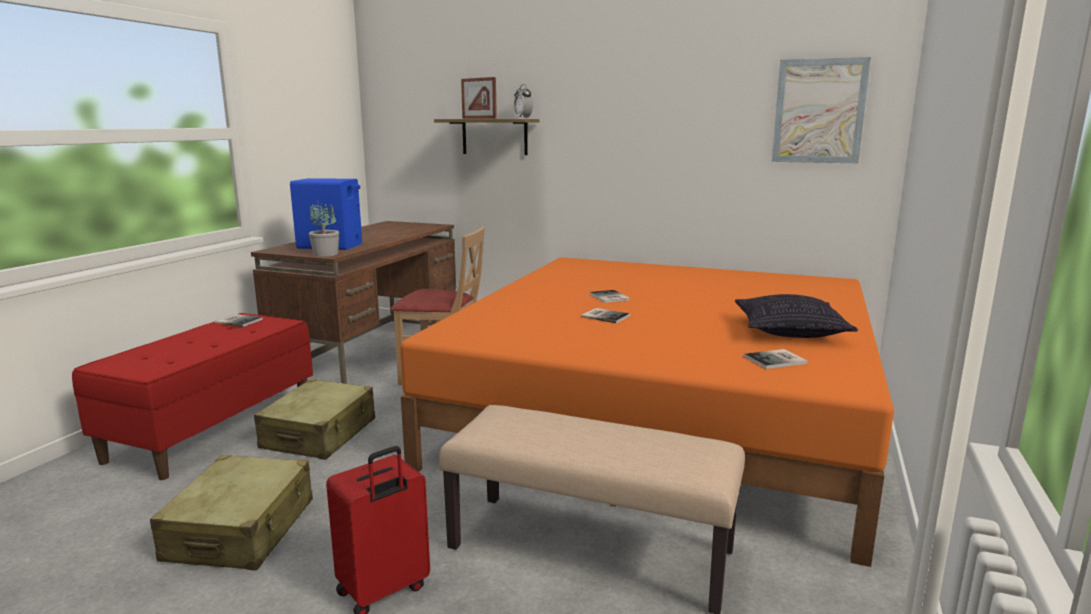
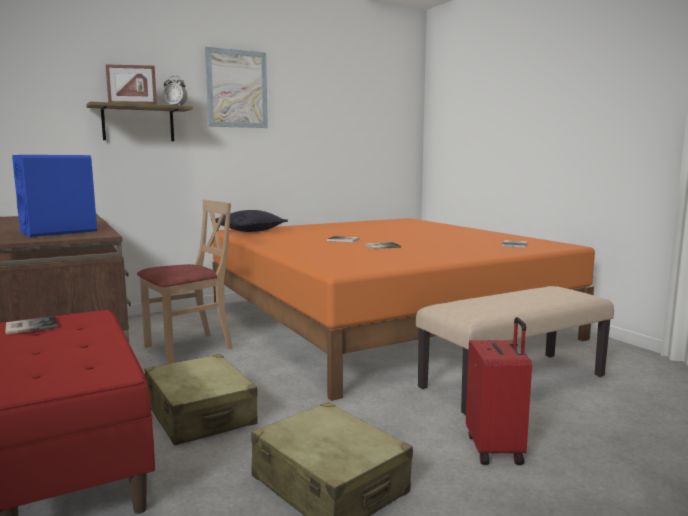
camera: 50 degrees left, 5 degrees down
potted plant [309,201,339,257] -> none
pillow [735,294,858,338] -> pillow moved to [215,210,288,232]
picture [772,57,871,163] -> picture moved to [205,47,268,128]

